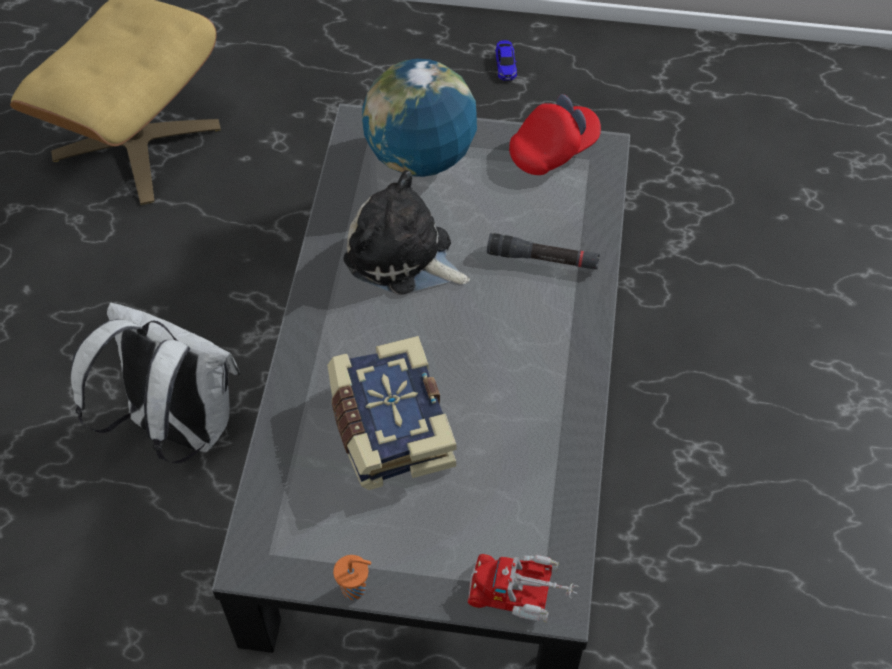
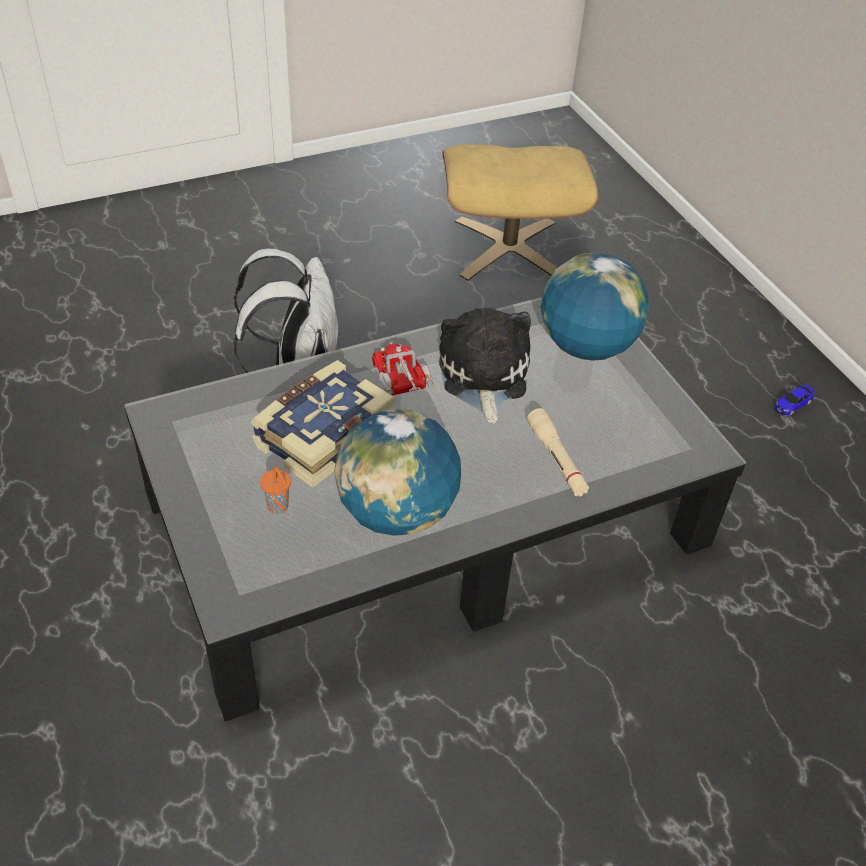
camera: 55 degrees right, 10 degrees down
orange cup [333,555,371,600] -> orange cup moved to [260,467,291,514]
toy truck [468,554,578,622] -> toy truck moved to [372,342,434,396]
black flashlight [487,233,600,270] -> beige flashlight [527,408,589,496]
red cap [509,94,601,175] -> none
none -> globe [334,409,461,536]

